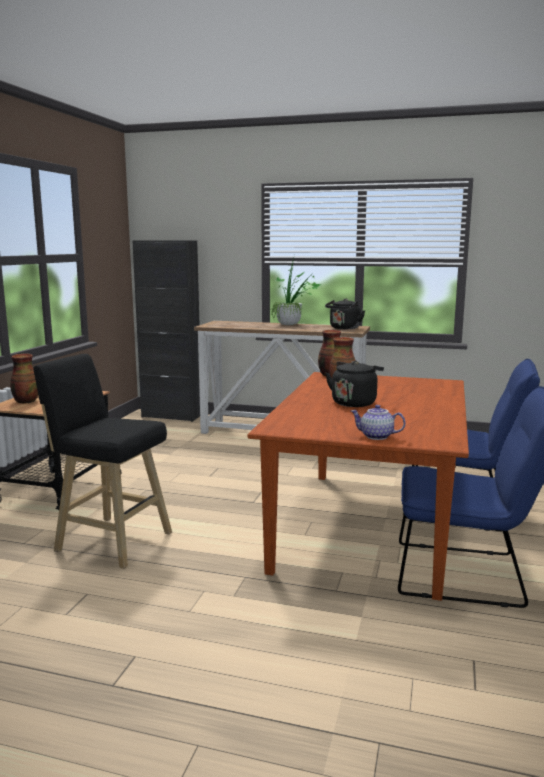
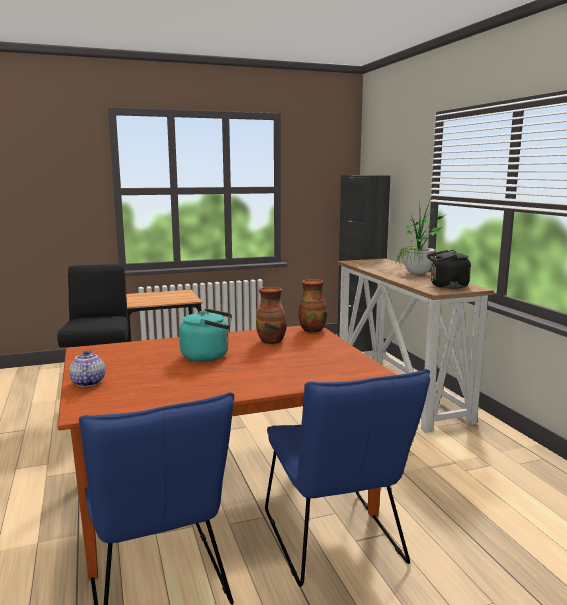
camera: 55 degrees right, 0 degrees up
vase [10,354,38,404] -> none
black kettle [326,361,384,407] -> turquoise kettle [179,308,232,361]

